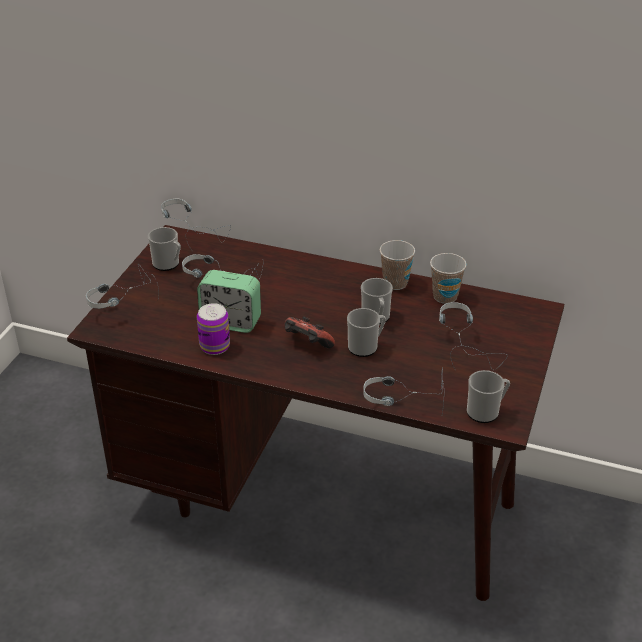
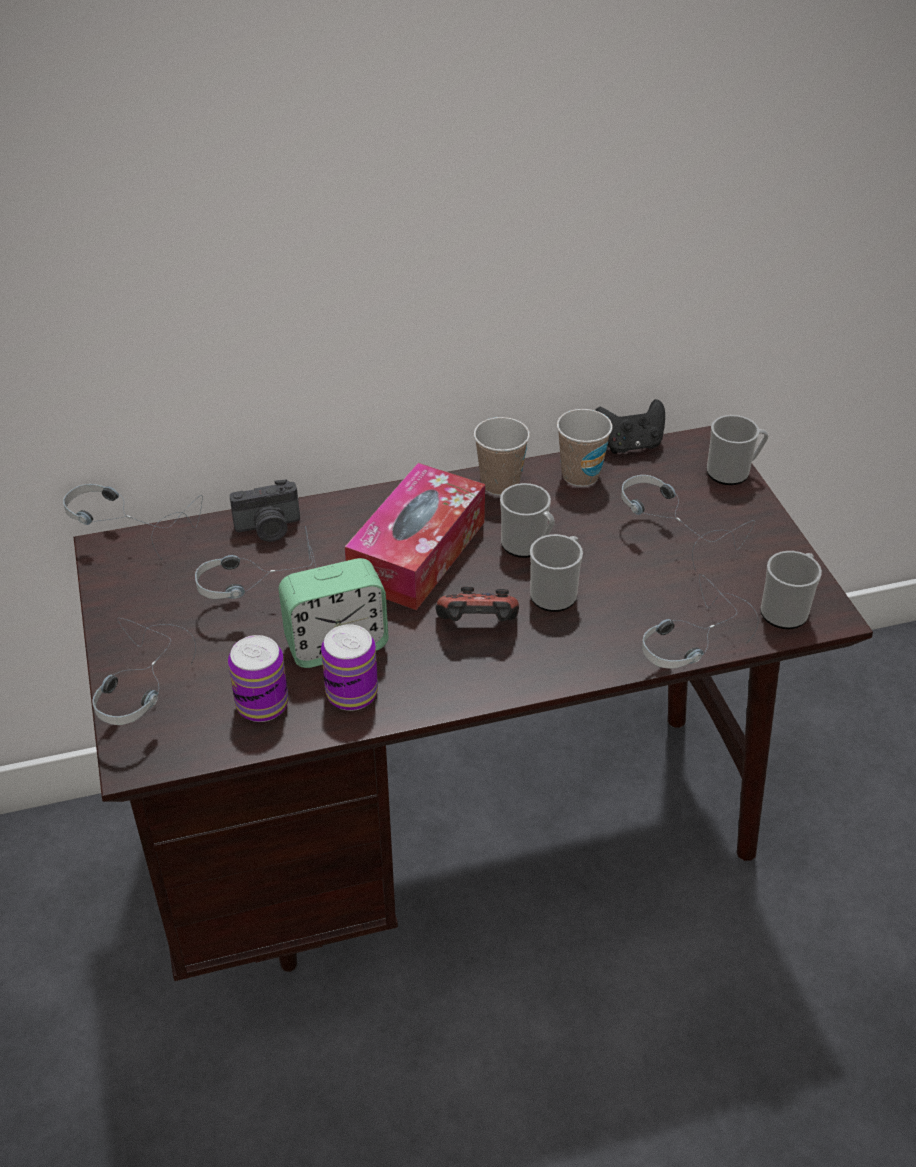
camera: 35 degrees left, 5 degrees up
mug [148,227,181,271] -> mug moved to [707,415,769,485]
none -> can [228,635,288,722]
none -> camera [229,479,300,542]
none -> tissue box [345,463,485,610]
none -> black game controller [595,399,665,454]

